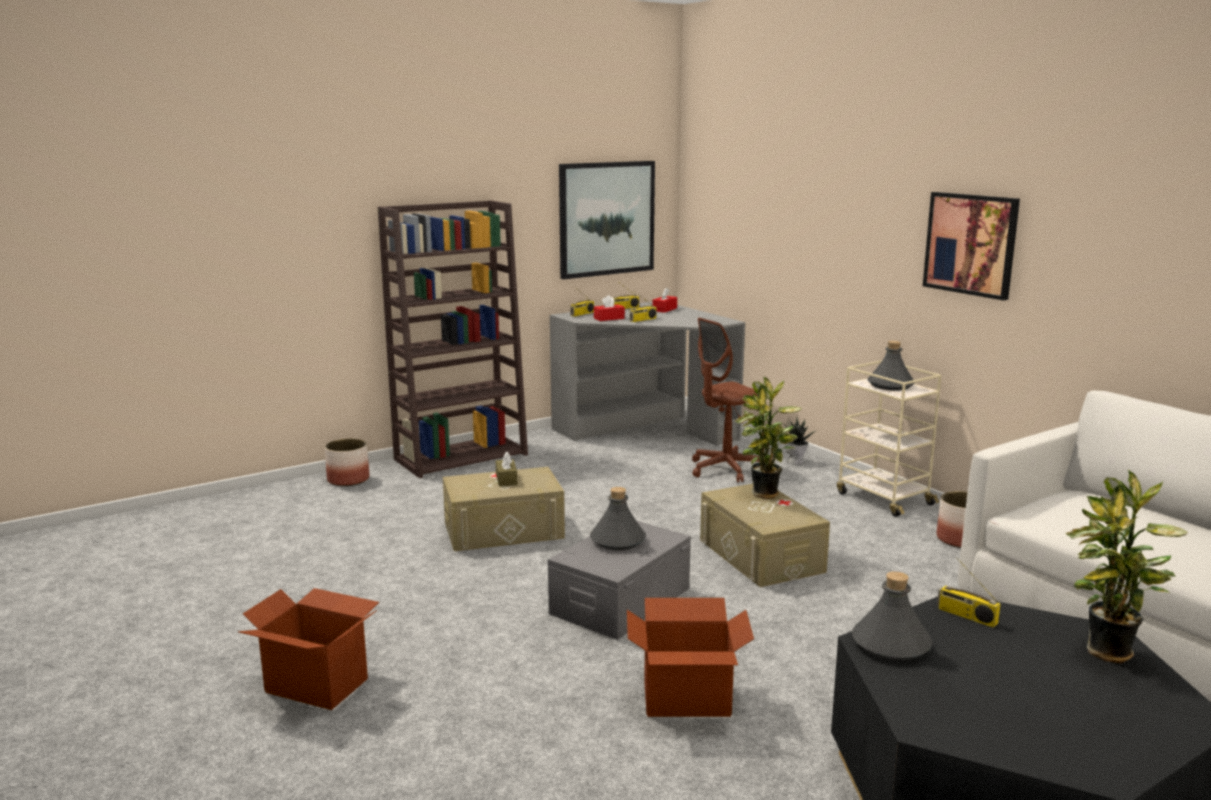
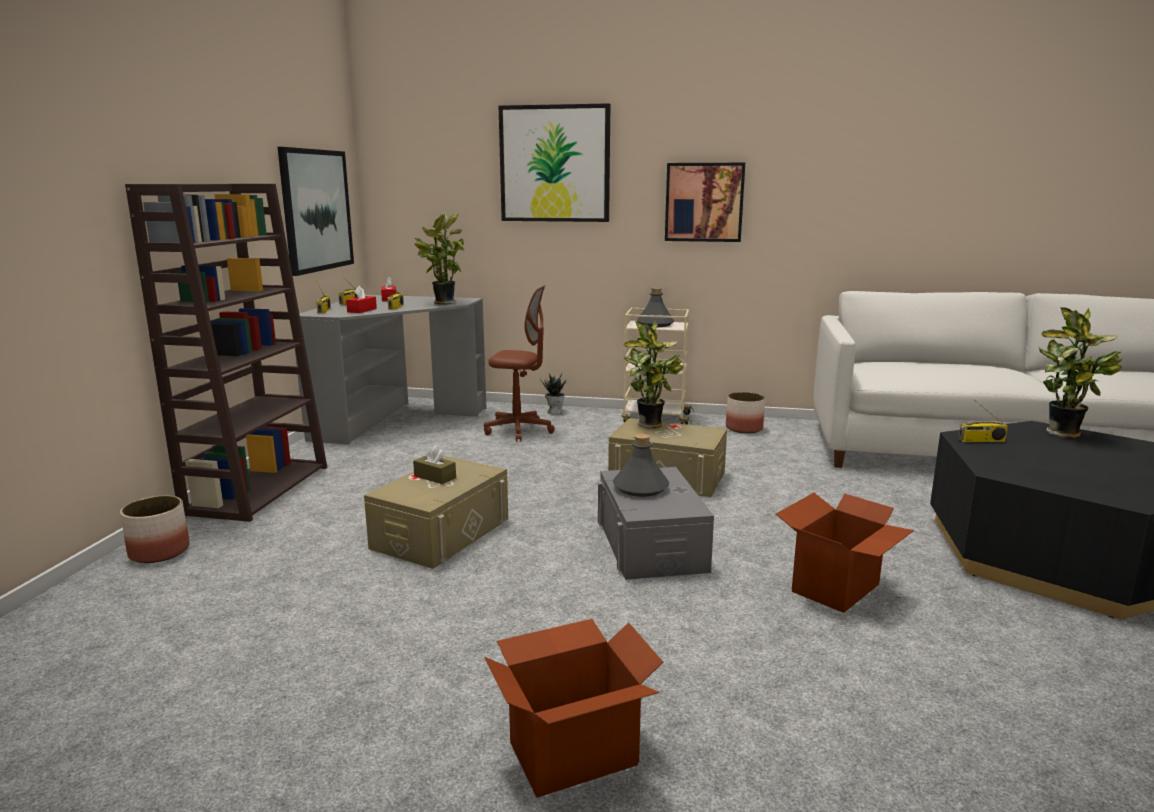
camera: 45 degrees left, 0 degrees up
brown office chair [692,317,760,482] -> brown office chair turned 90 degrees counterclockwise [484,285,555,442]
grey bottle [852,571,933,661] -> none
none -> potted plant [414,212,464,305]
none -> picture [499,103,610,222]

